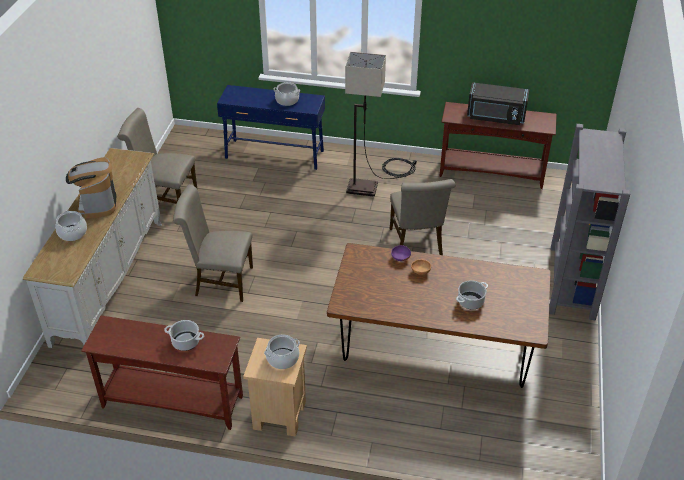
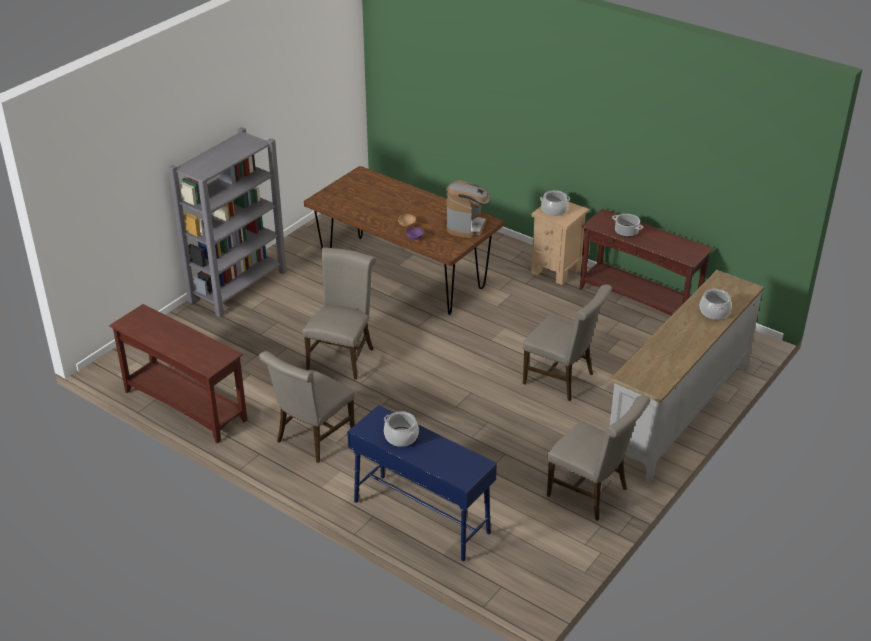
camera: 155 degrees left, 5 degrees down
coffee machine [66,157,116,218] -> coffee machine moved to [446,180,491,238]
floor lamp [345,52,417,196] -> beige chair [259,351,355,463]
cooking pot [456,280,488,310] -> none
black microwave [467,82,529,125] -> none

